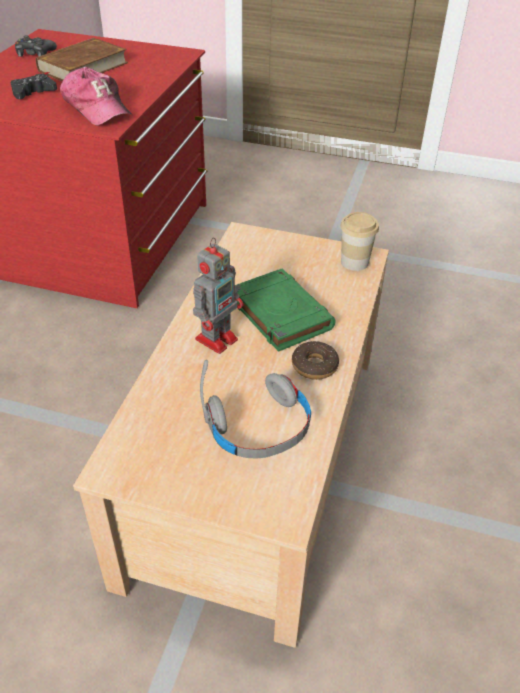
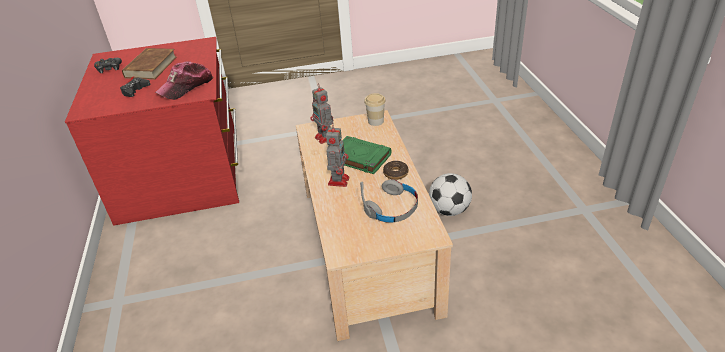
camera: 25 degrees left, 5 degrees down
cap [60,67,133,126] -> cap turned 105 degrees clockwise [155,61,214,100]
none -> toy robot [310,83,333,144]
none -> football [429,173,472,216]

